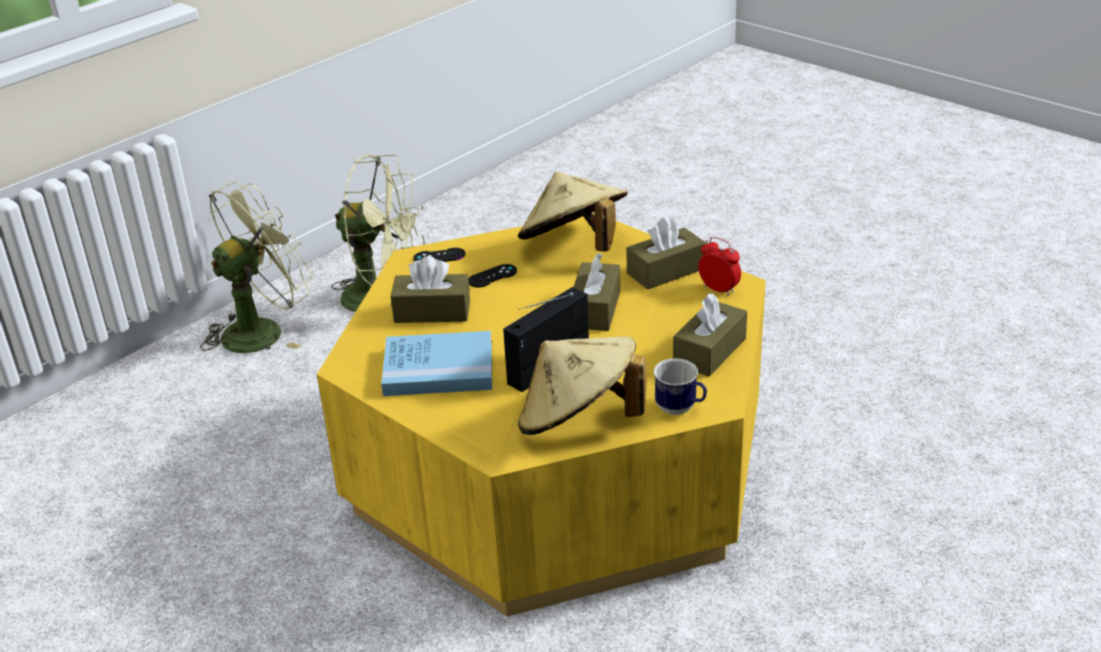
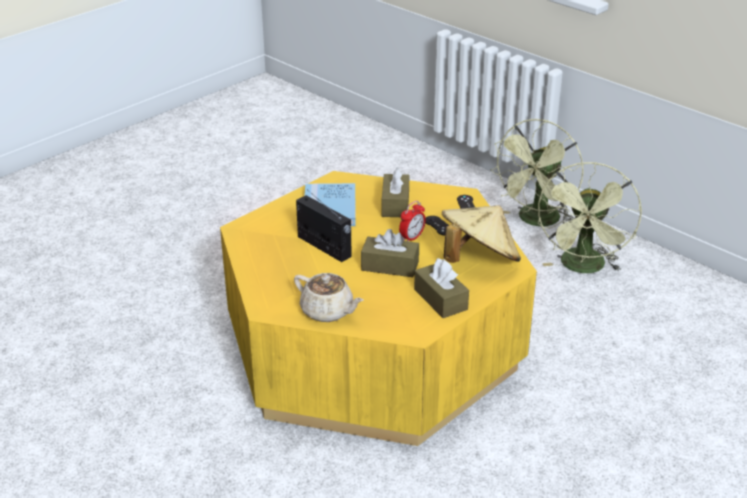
camera: 90 degrees right, 0 degrees up
green fan [200,182,313,353] -> green fan turned 75 degrees clockwise [490,119,584,226]
beige hat [518,336,647,435] -> none
mug [654,358,707,415] -> none
brown tissue box [673,293,747,377] -> beige teapot [294,273,364,322]
alarm clock [699,236,741,296] -> alarm clock moved to [399,201,426,242]

